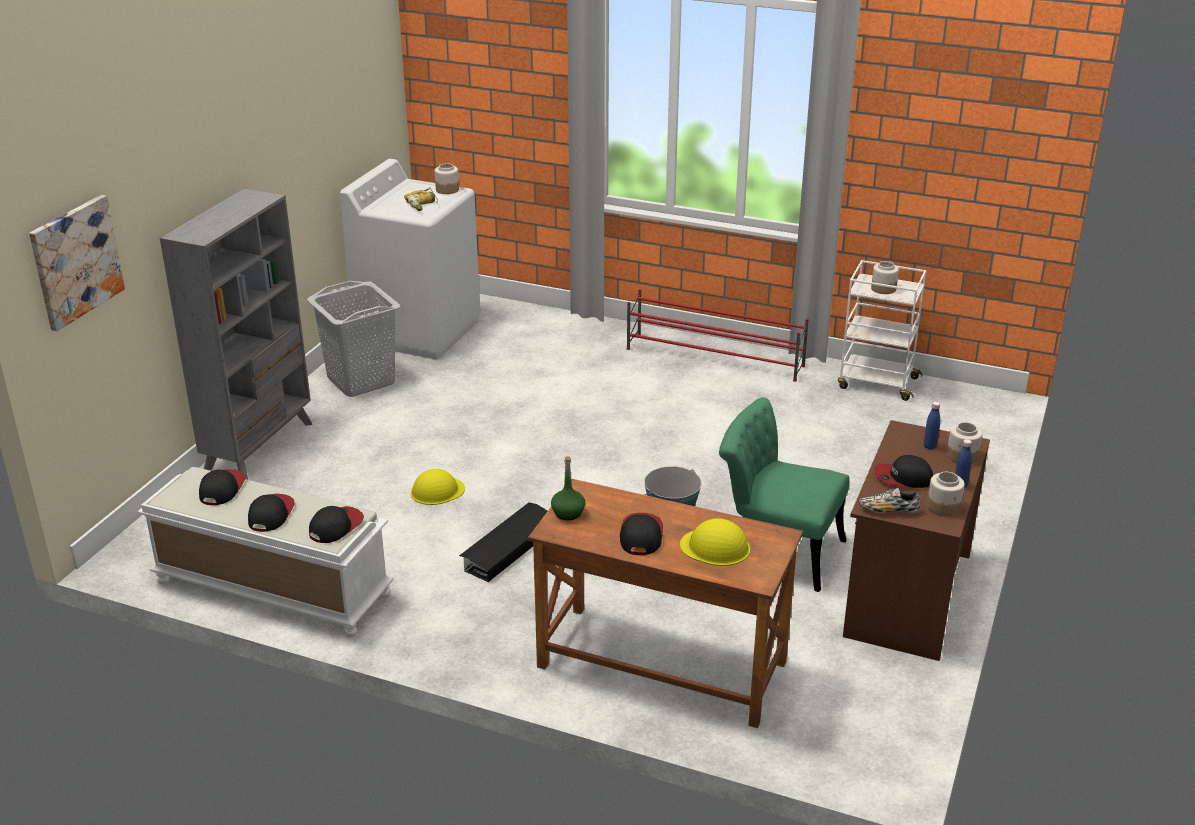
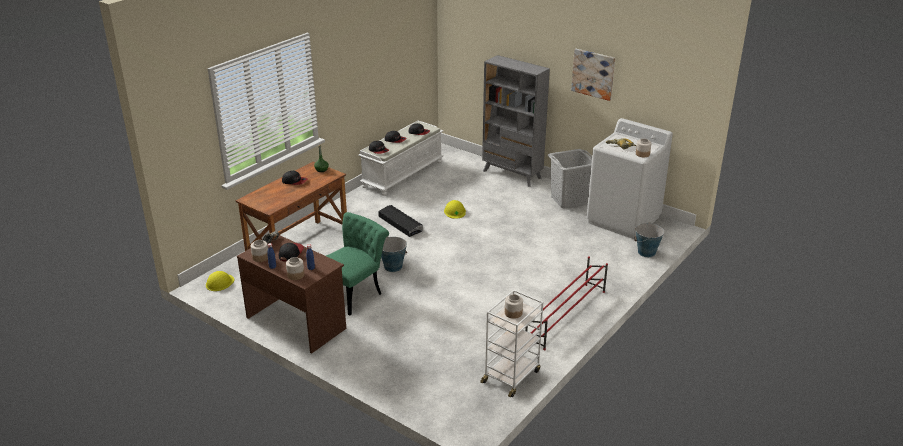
camera: 105 degrees right, 0 degrees up
picture [29,195,125,331] -> picture moved to [571,49,615,101]
yellow hard hat [680,518,750,566] -> yellow hard hat moved to [206,271,234,291]
none -> bucket [634,222,664,257]

